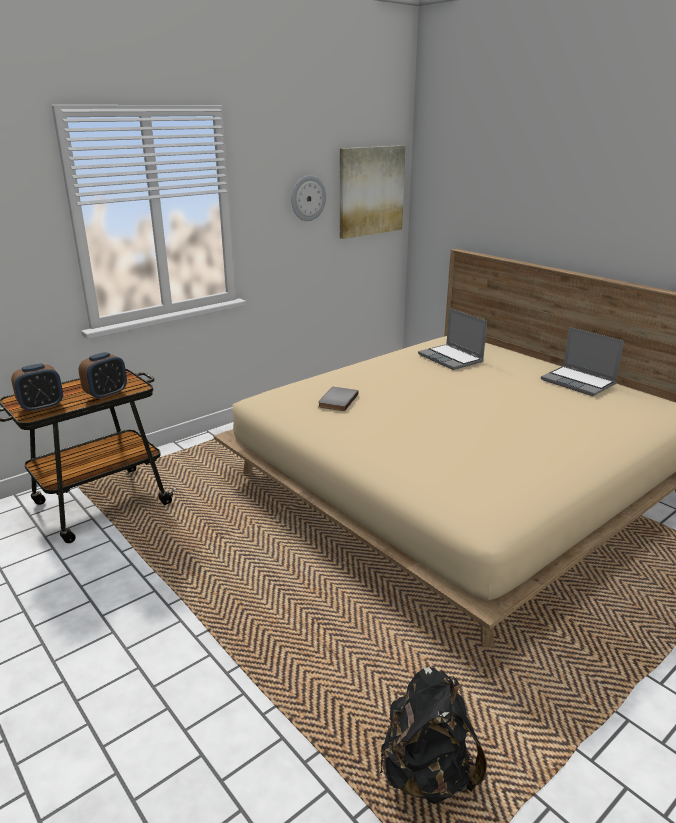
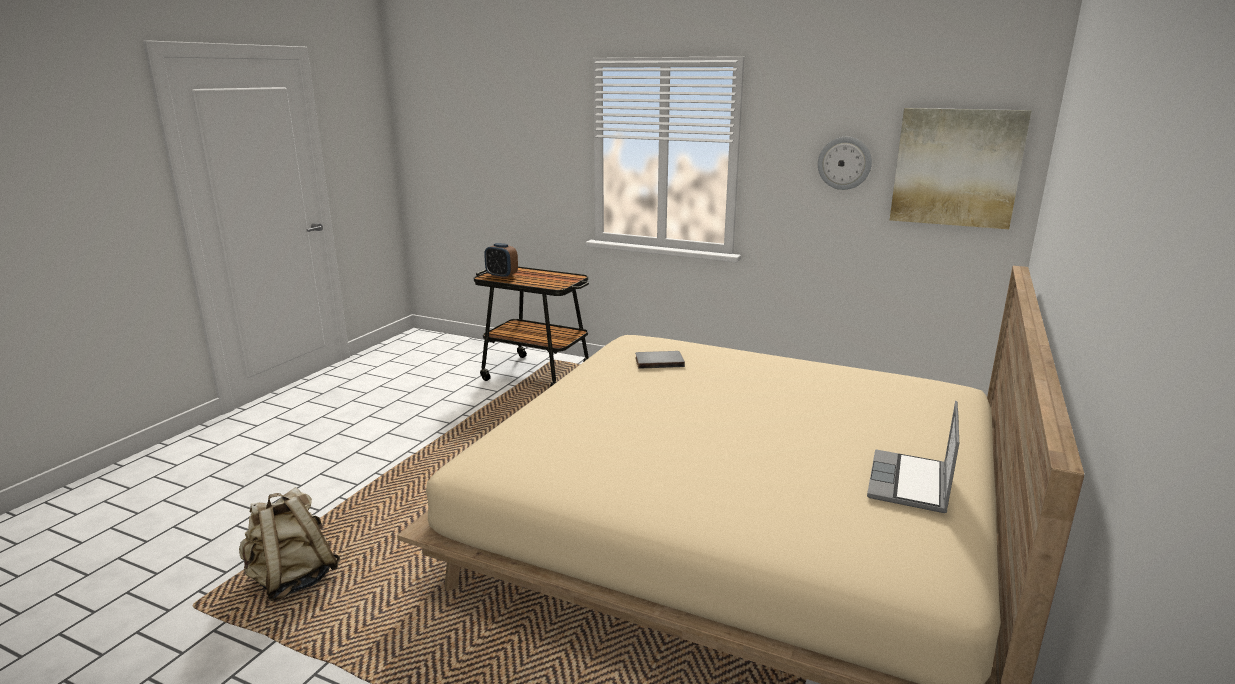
camera: 65 degrees right, 5 degrees down
alarm clock [79,352,127,400] -> none
black backpack [380,667,487,804] -> beige backpack [239,487,341,601]
laptop [418,308,487,370] -> none

